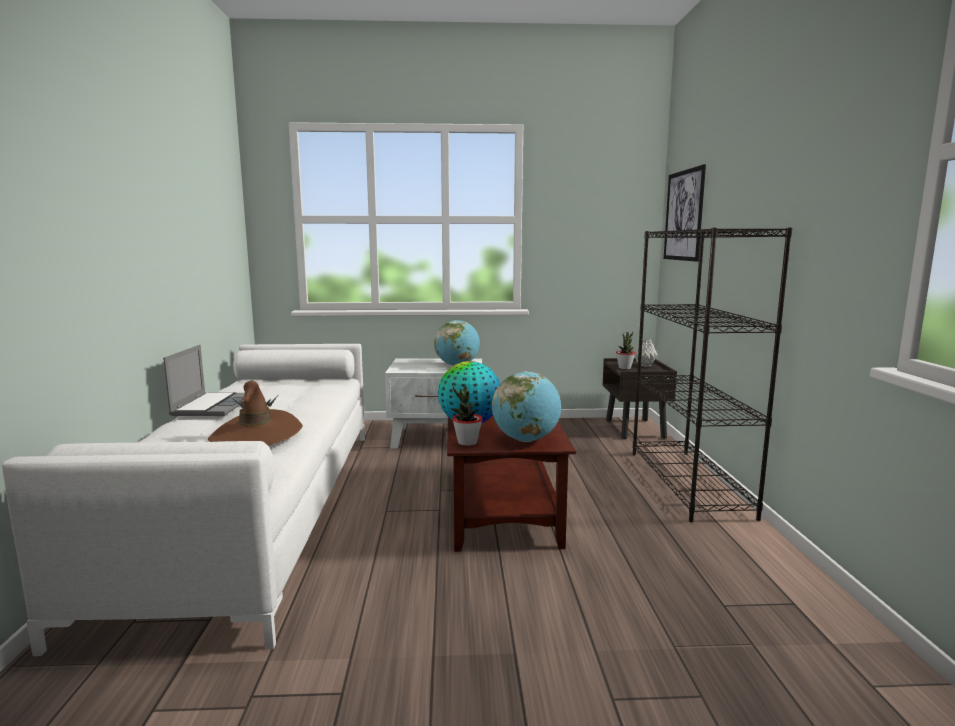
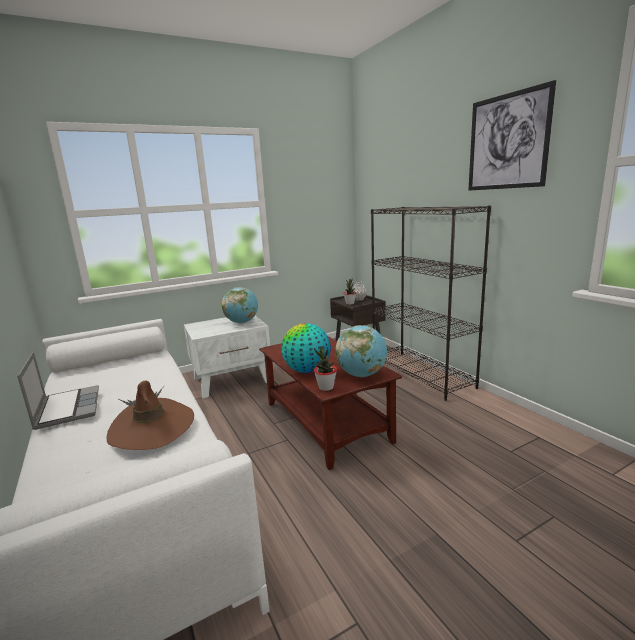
camera: 25 degrees left, 5 degrees up
picture [664,164,706,262] -> picture moved to [468,80,556,191]

